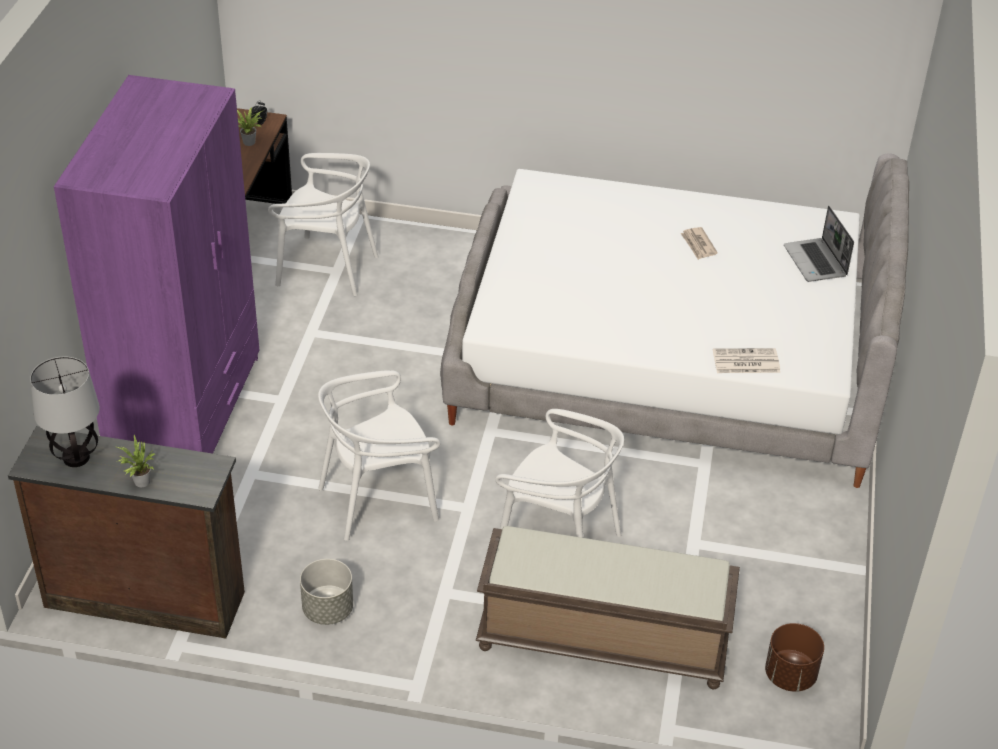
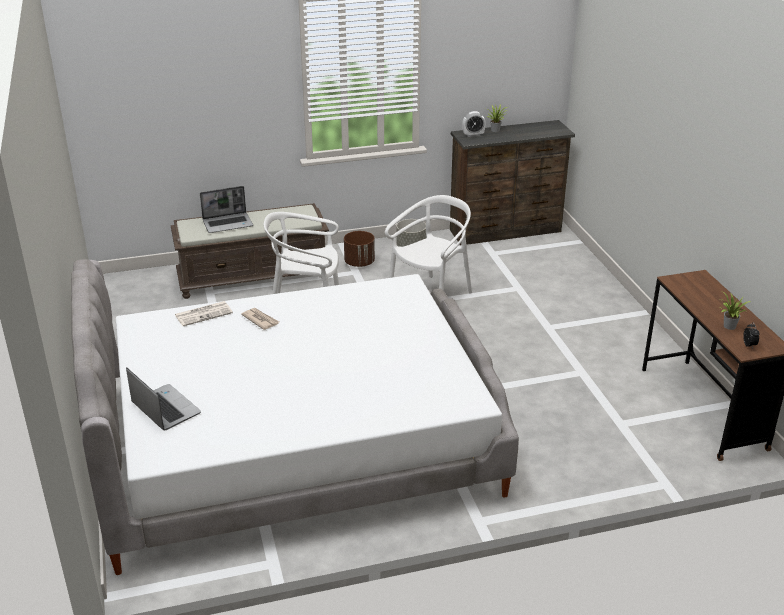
camera: 155 degrees right, 10 degrees down
table lamp [30,356,100,467] -> none
purple wardrobe [54,75,259,454] -> none
white chair [268,153,379,296] -> none
newspaper [680,227,718,260] -> newspaper moved to [241,308,279,330]
brown planter [765,623,824,692] -> brown planter moved to [344,231,375,267]
none -> laptop [200,186,253,233]
none -> alarm clock [462,111,486,137]

